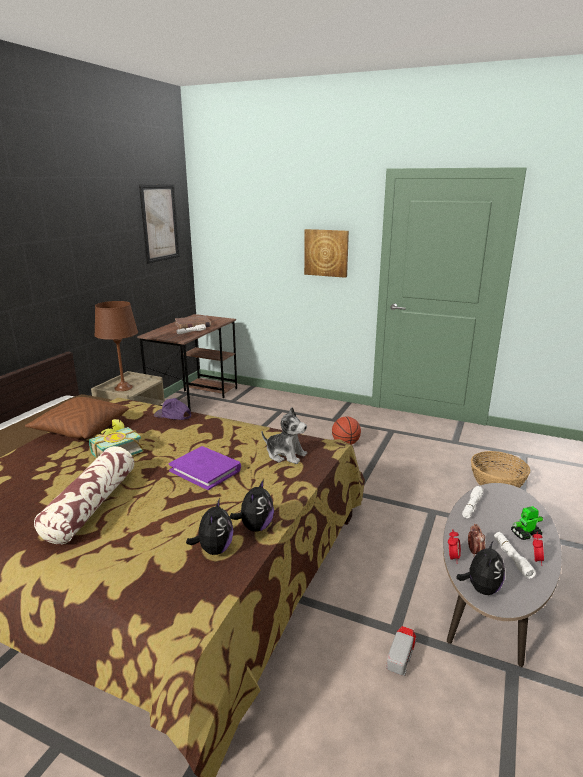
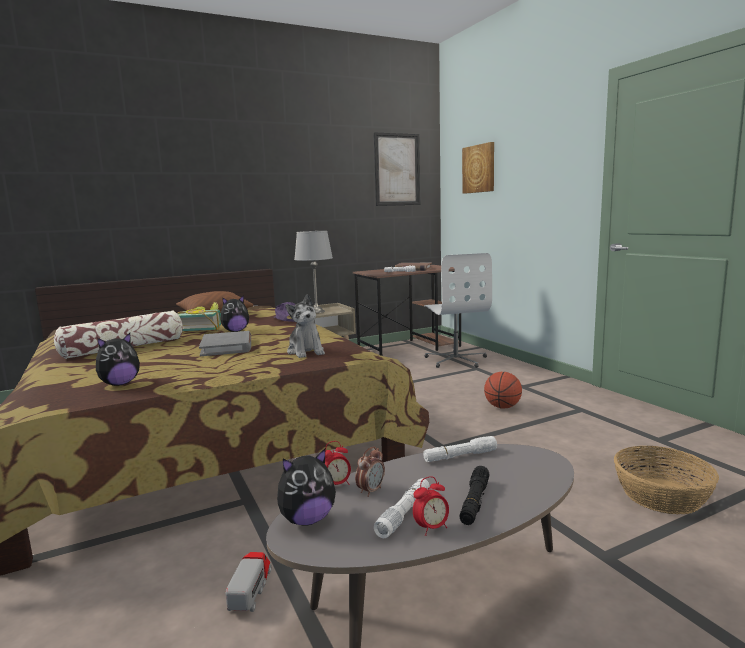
camera: 40 degrees right, 10 degrees down
brown table lamp [94,301,138,391] -> grey table lamp [294,231,333,313]
purple book [168,446,241,490] -> grey book [199,331,251,356]
plush toy [230,479,274,532] -> plush toy moved to [221,295,249,332]
picture [304,229,349,278] -> picture moved to [462,142,494,194]
toy truck [386,626,416,676] -> toy truck turned 60 degrees counterclockwise [225,552,271,612]
toy robot [511,506,543,540] -> black flashlight [460,466,489,525]
none -> white office chair [424,253,492,368]

